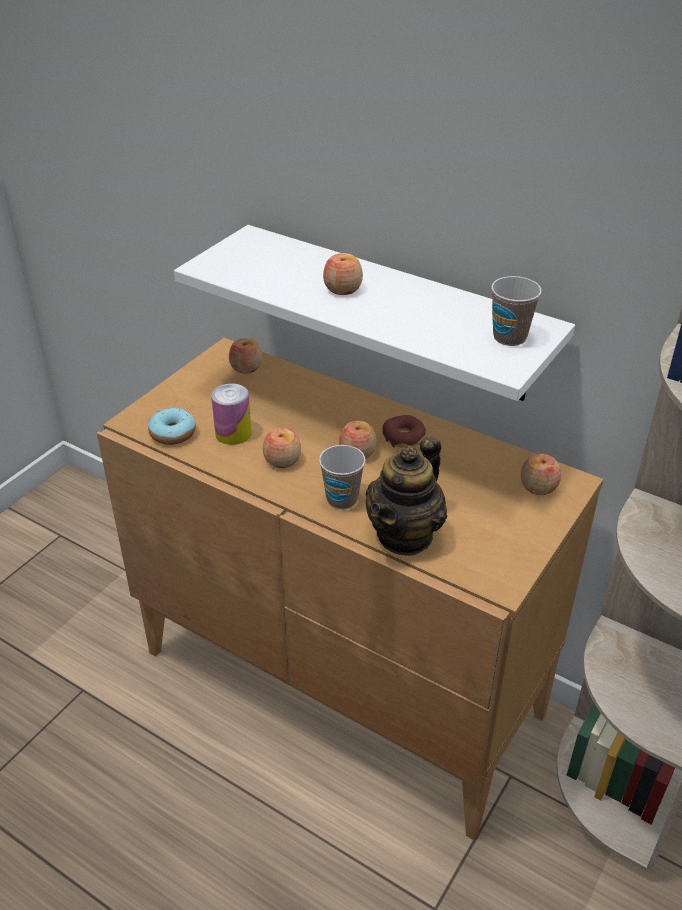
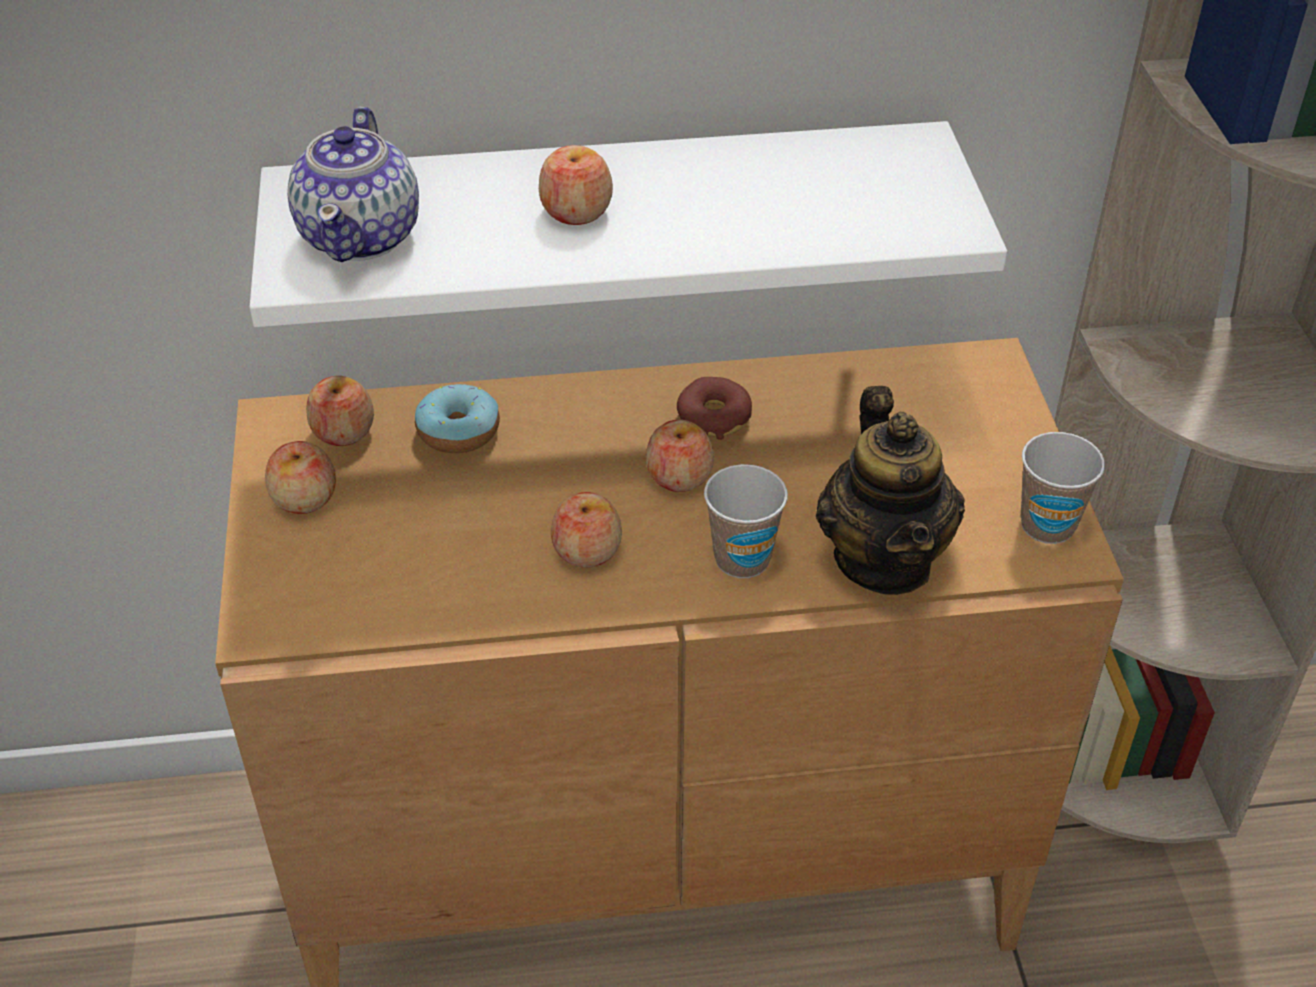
camera: 40 degrees left, 5 degrees up
donut [148,407,196,445] -> donut moved to [415,384,500,453]
can [211,384,252,445] -> none
cup [491,276,542,346] -> cup moved to [1021,432,1105,544]
apple [521,453,561,495] -> apple moved to [265,441,336,514]
none -> teapot [287,107,419,262]

